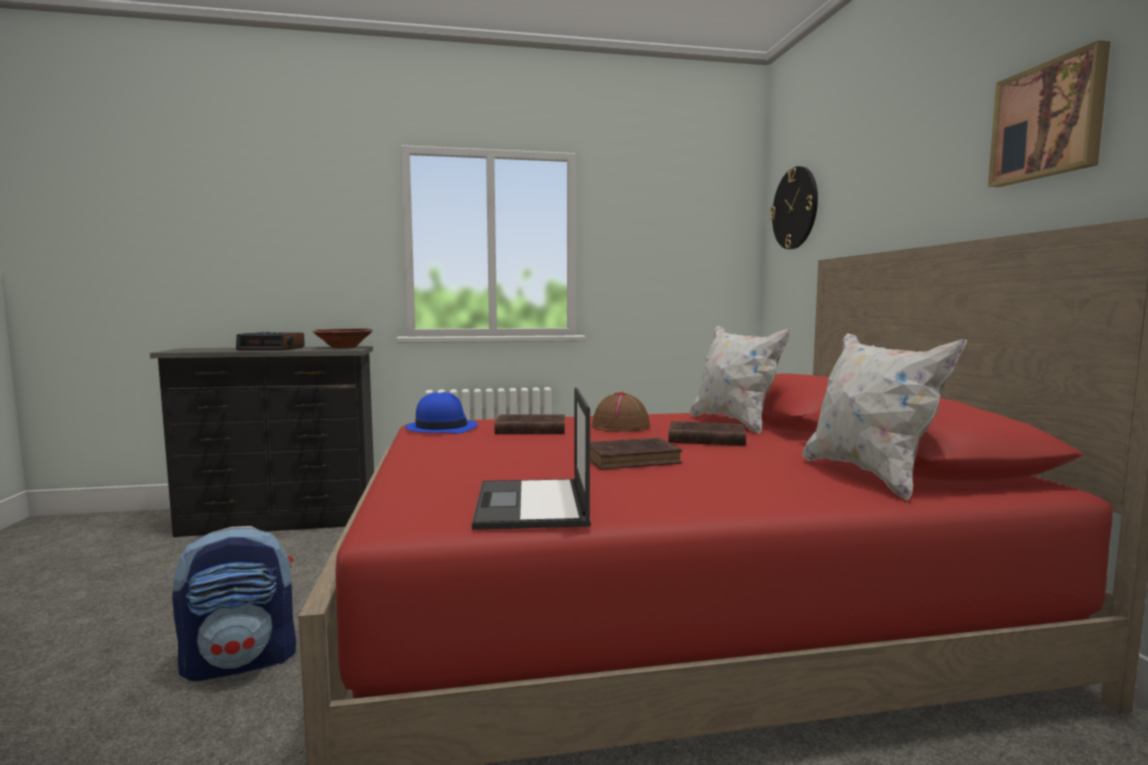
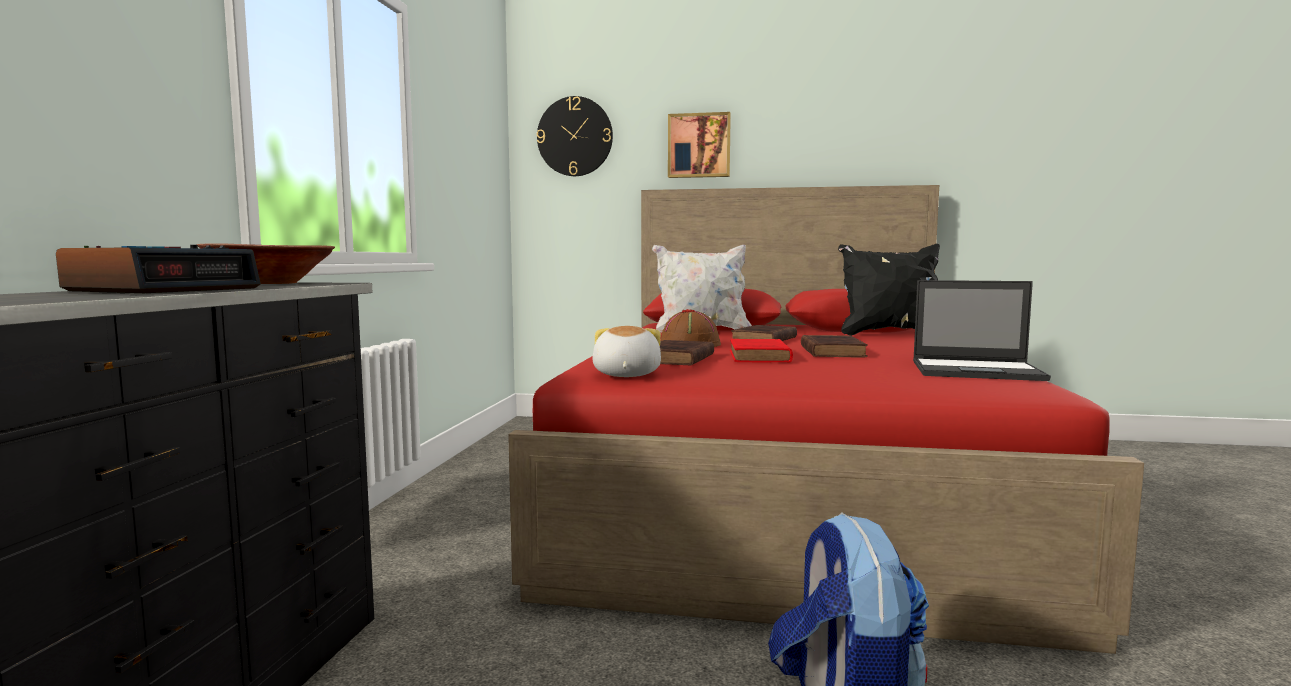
camera: 70 degrees left, 0 degrees up
blue hat [405,392,478,434] -> plush toy [592,326,661,377]
white pillow [802,333,967,500] -> black pillow [838,244,940,336]
picture [988,40,1110,187] -> picture moved to [668,112,731,178]
none -> red book [730,339,793,363]

